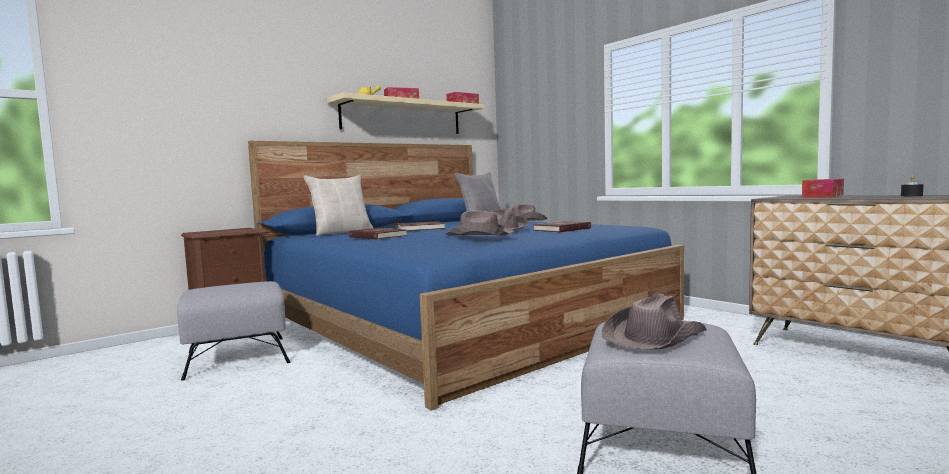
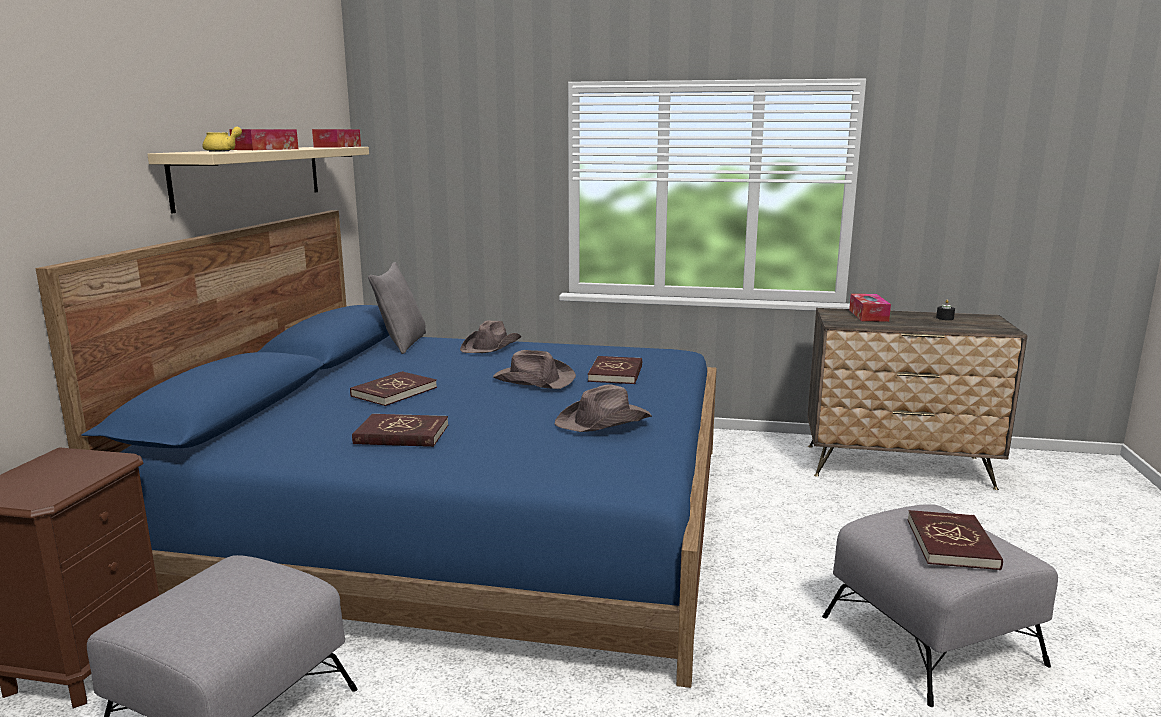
camera: 40 degrees left, 10 degrees up
beige pillow [304,175,373,236] -> none
brown hat [601,293,707,350] -> red book [908,510,1003,570]

